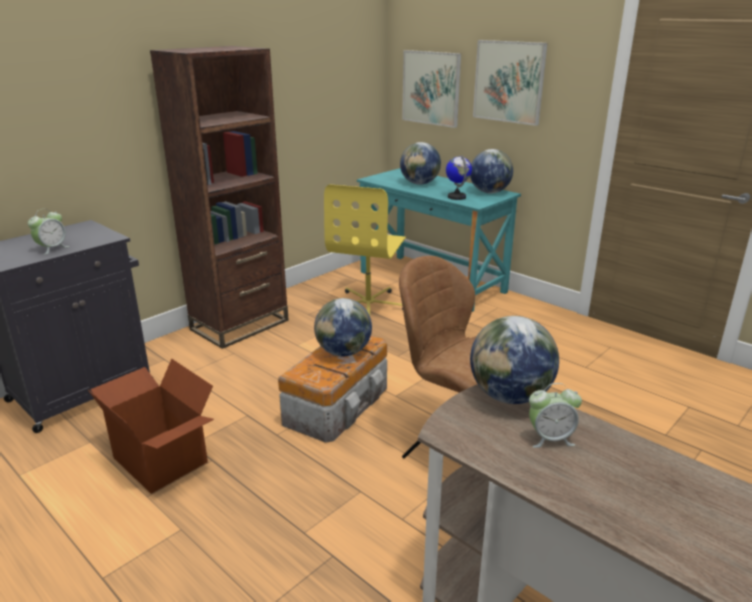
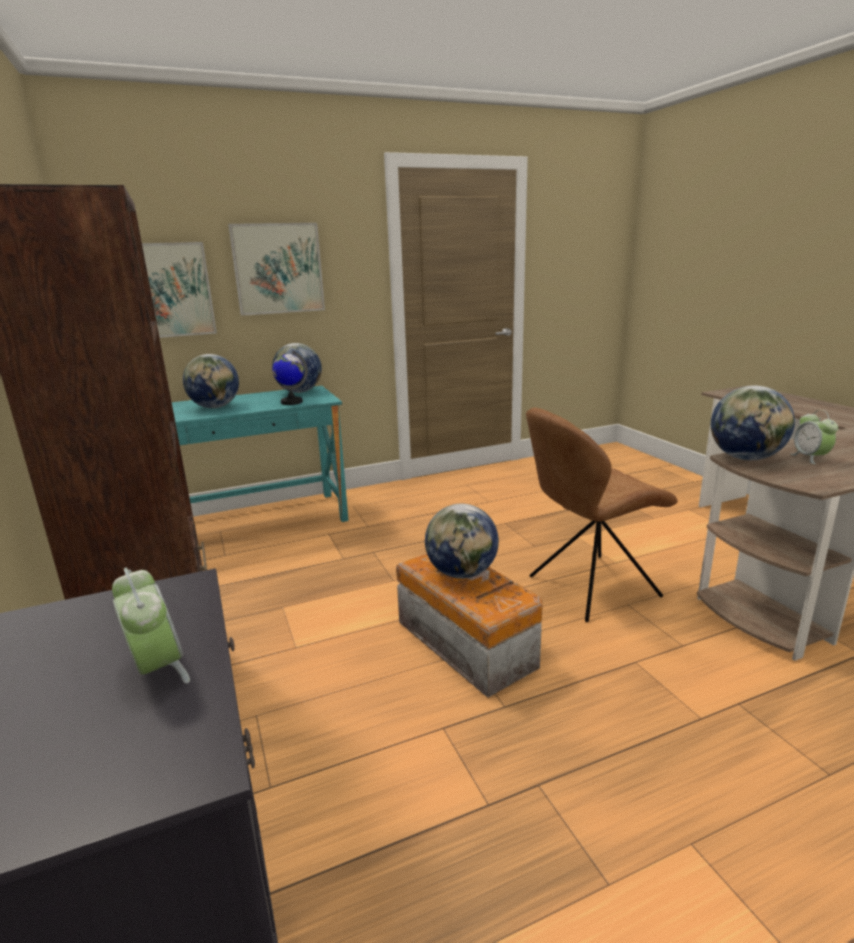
camera: 65 degrees left, 5 degrees down
cardboard box [88,359,214,494] -> none
yellow office chair [324,184,406,315] -> none
alarm clock [529,383,582,448] -> alarm clock turned 150 degrees clockwise [791,410,838,465]

